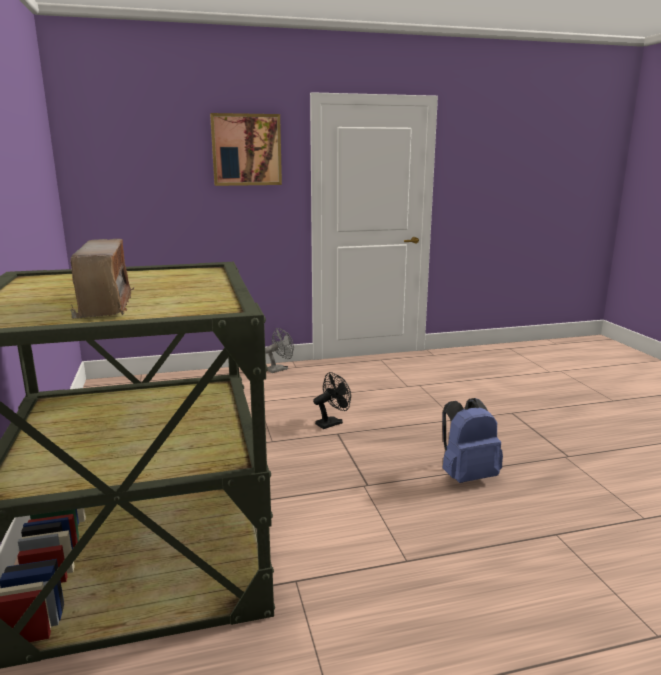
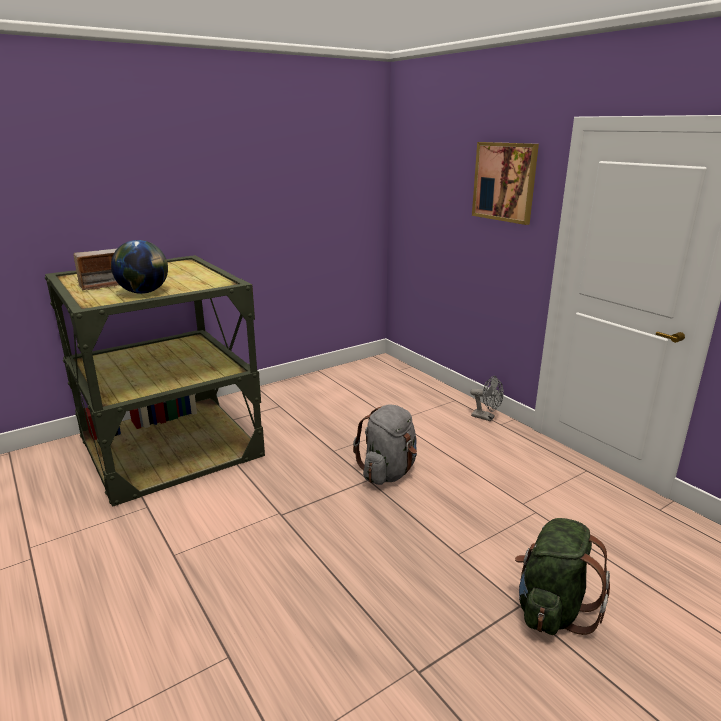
camera: 70 degrees right, 5 degrees up
black fan [313,372,351,429] -> grey backpack [353,404,417,485]
blue backpack [442,398,503,483] -> none
none -> globe [111,240,168,294]
none -> green backpack [515,518,610,635]

